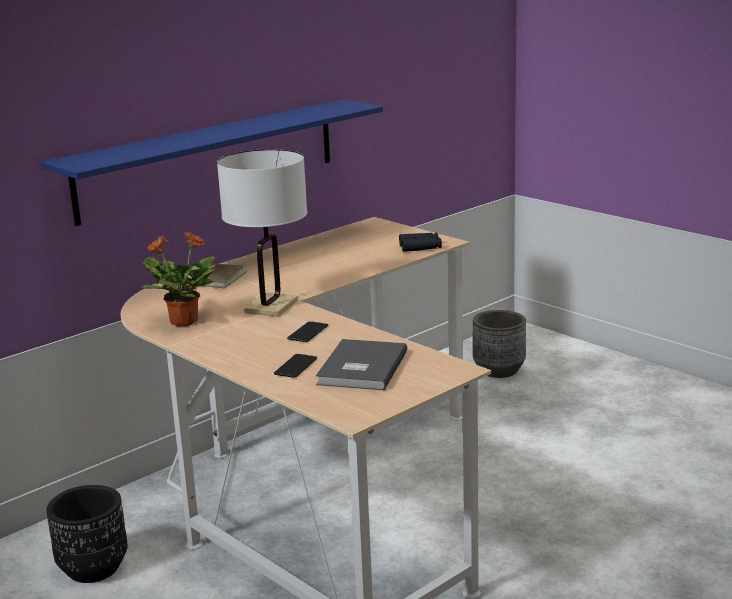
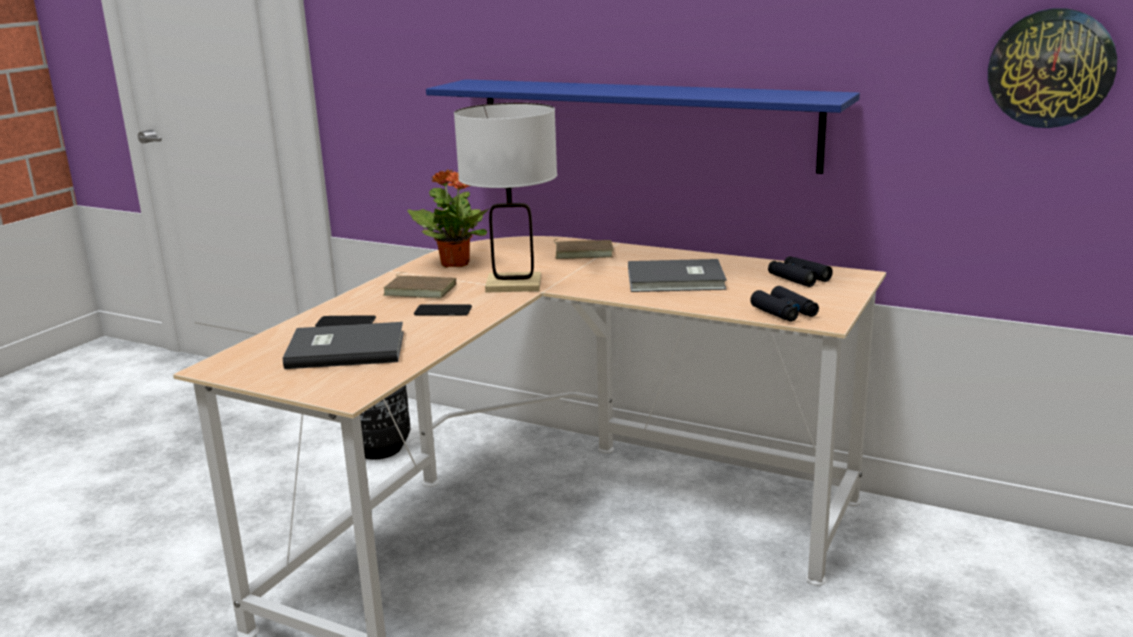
camera: 70 degrees right, 0 degrees up
grey planter [473,310,526,378] -> none
none -> brown book [383,272,456,298]
none -> grey book [628,259,727,292]
none -> black binoculars [768,256,833,287]
none -> wall clock [988,8,1117,128]

